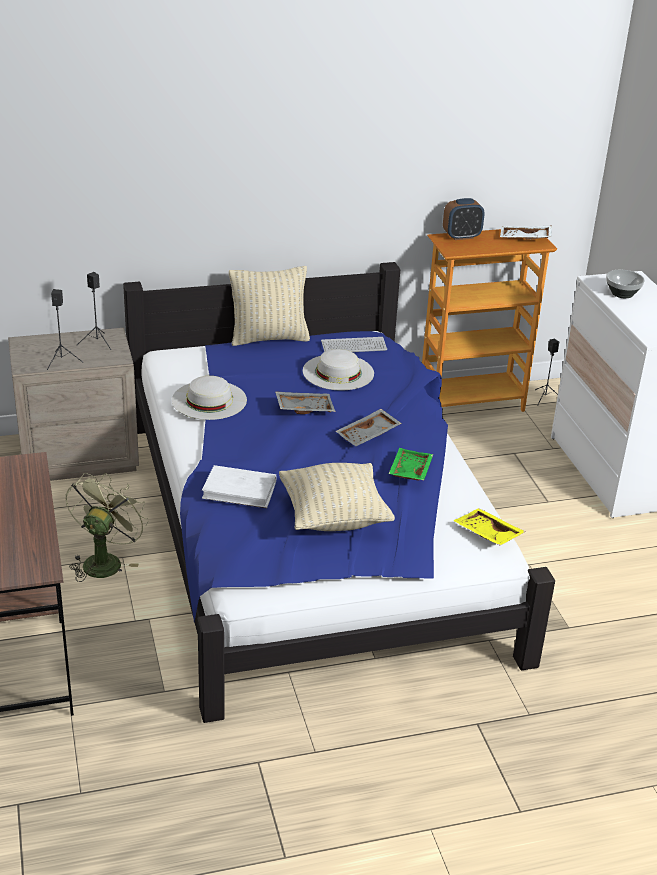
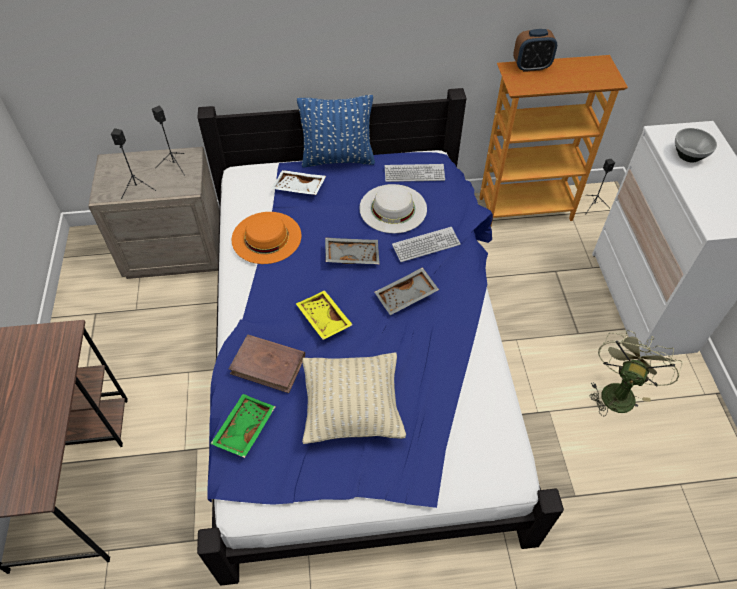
camera: 10 degrees right, 20 degrees up
green fan [66,473,149,582] -> green fan moved to [590,330,683,416]
white hat [172,376,247,420] -> orange hat [232,212,302,264]
white book [202,465,276,508] -> brown book [229,334,305,393]
beige pillow [229,266,310,346] -> blue pillow [297,95,375,167]
green tray [388,448,433,481] -> green tray moved to [210,394,275,458]
yellow tray [453,508,525,545] -> yellow tray moved to [296,290,353,340]
white tray [500,226,552,240] -> white tray moved to [271,170,326,195]
none -> keyboard [392,227,461,262]

